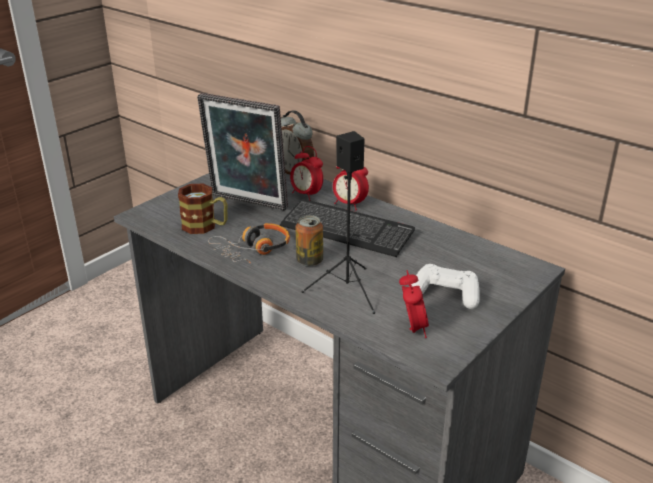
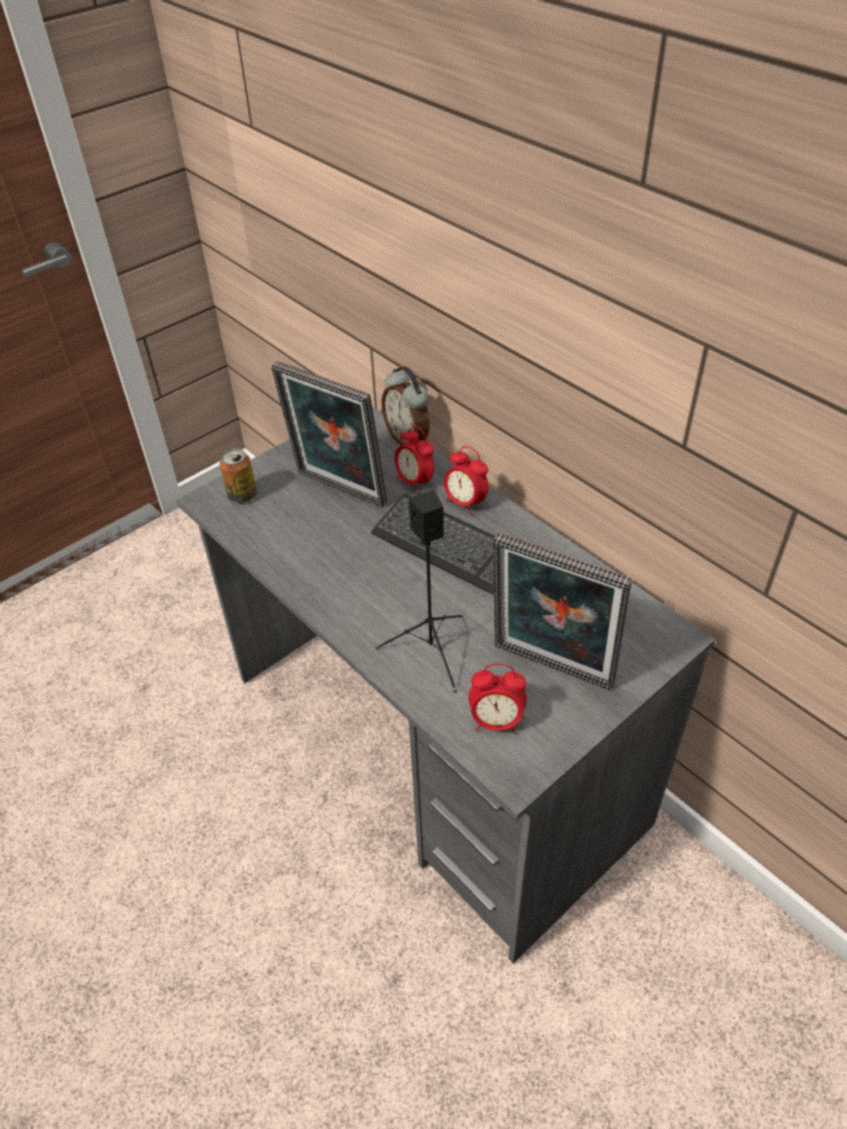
camera: 10 degrees right, 15 degrees up
mug [178,184,228,234] -> none
headphones [208,223,290,264] -> none
can [295,215,323,266] -> can moved to [220,448,257,503]
alarm clock [399,270,429,338] -> alarm clock turned 90 degrees clockwise [469,663,527,734]
white game controller [411,264,480,309] -> picture frame [492,533,632,690]

